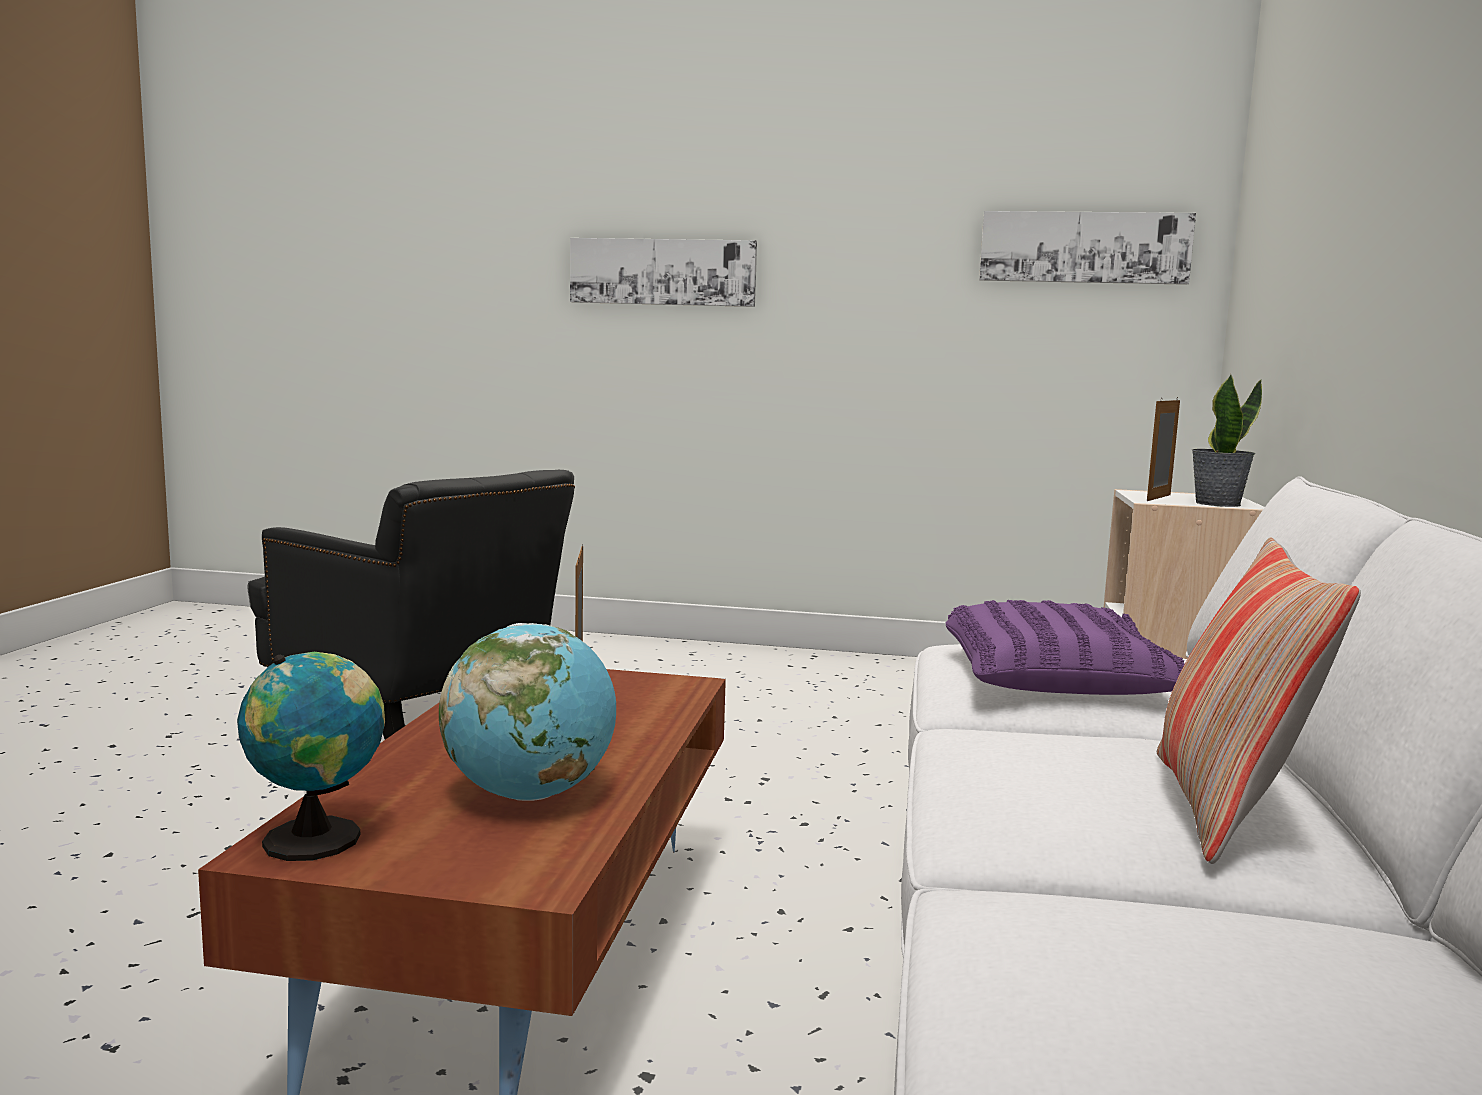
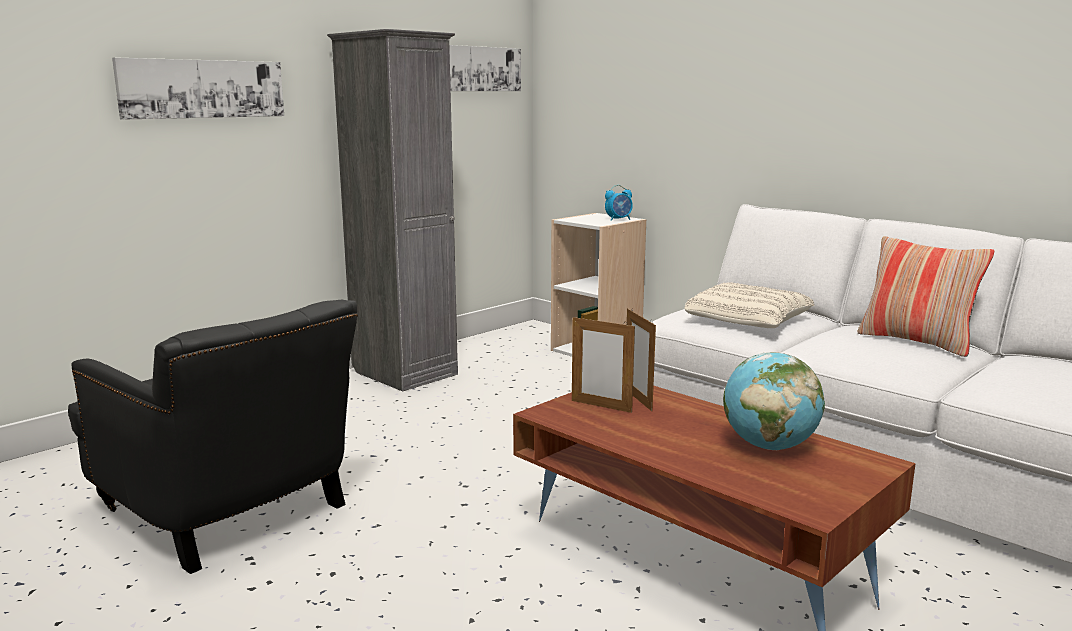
camera: 55 degrees left, 5 degrees up
globe [237,652,385,861] -> none
black armchair [248,470,575,740] -> black armchair turned 60 degrees clockwise [68,300,358,574]
purple pillow [946,600,1185,695] -> beige pillow [685,282,815,328]
picture frame [1147,400,1180,501] -> picture frame moved to [627,308,656,411]
potted plant [1192,374,1262,507] -> alarm clock [605,185,633,221]
none -> grey cabinet [327,29,458,391]

